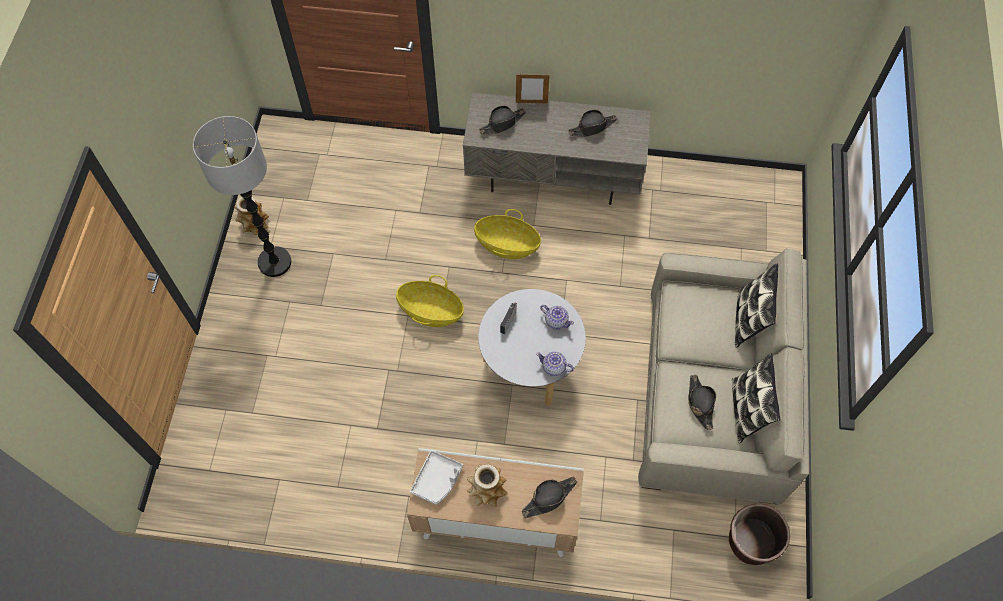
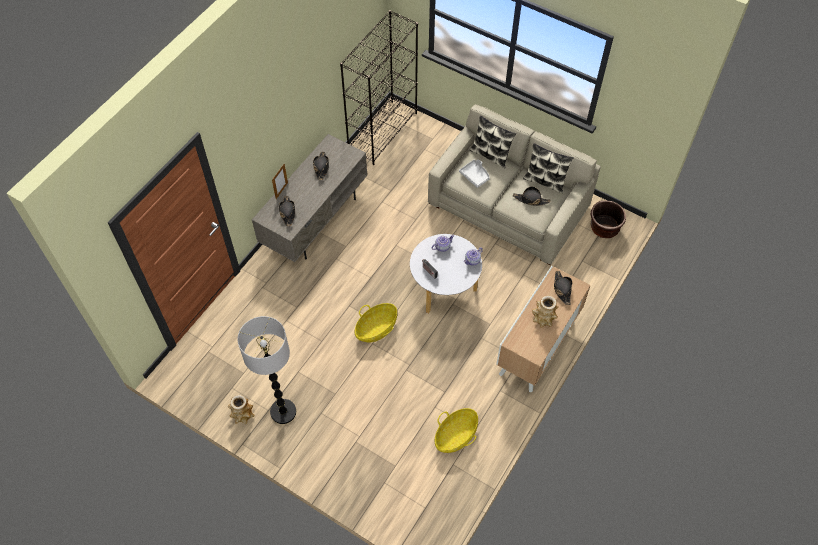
camera: 65 degrees left, 5 degrees down
grey tray [410,450,463,505] -> grey tray moved to [459,159,490,188]
basket [474,209,541,259] -> basket moved to [435,408,478,453]
none -> black bookcase [340,10,418,165]

